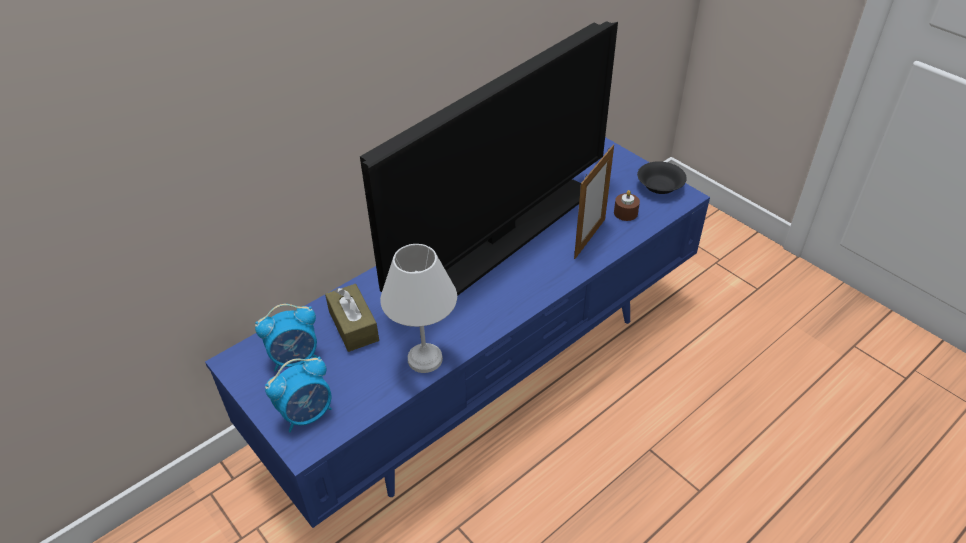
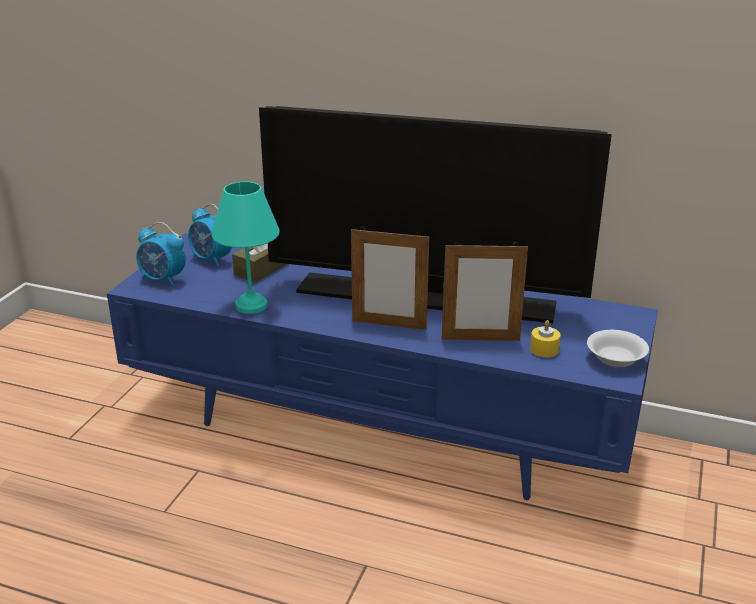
camera: 60 degrees right, 15 degrees down
white table lamp [380,244,457,373] -> turquoise table lamp [212,181,280,314]
brown candle [614,190,640,221] -> yellow candle [530,320,561,357]
black bowl [637,161,687,194] -> white bowl [587,330,649,367]
none -> picture frame [351,227,429,330]

